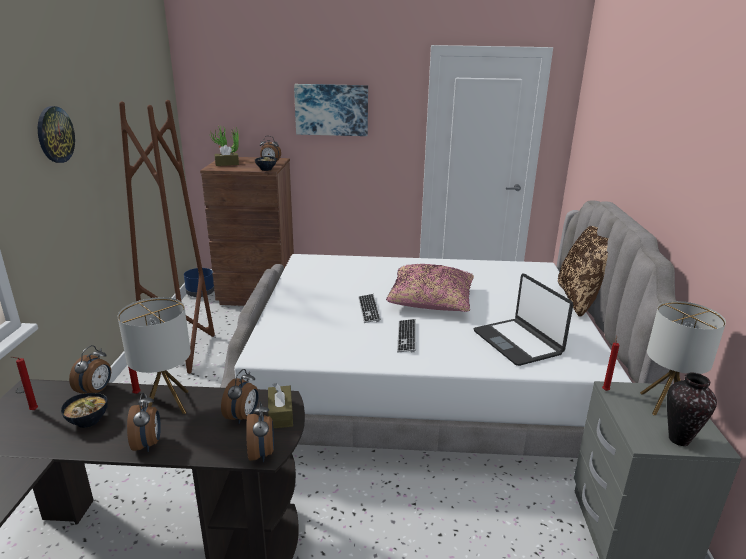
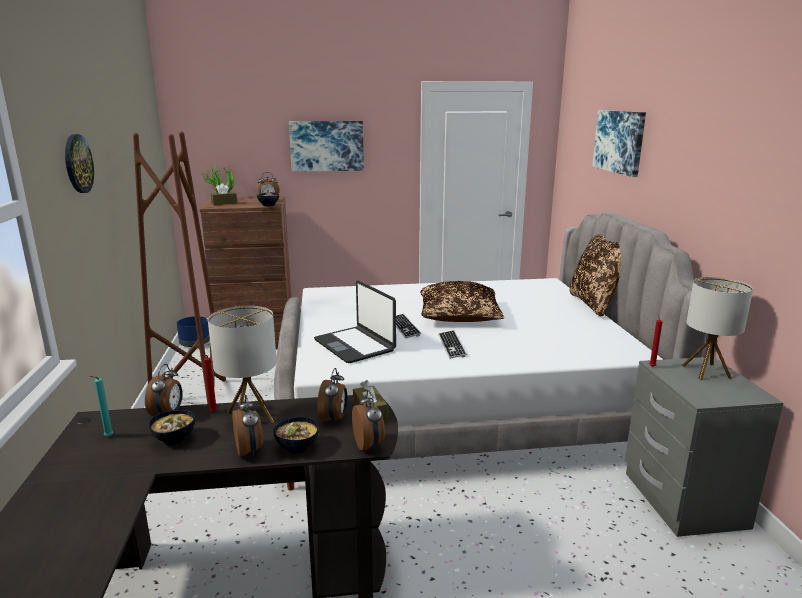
camera: 10 degrees left, 5 degrees down
red candle [11,356,38,410] -> turquoise candle [90,376,113,436]
pink pillow [386,264,474,312] -> brown pillow [420,281,504,322]
laptop [474,274,573,366] -> laptop moved to [314,281,396,363]
vase [667,372,717,446] -> none
none -> bowl [273,417,319,454]
none -> picture [592,110,646,177]

